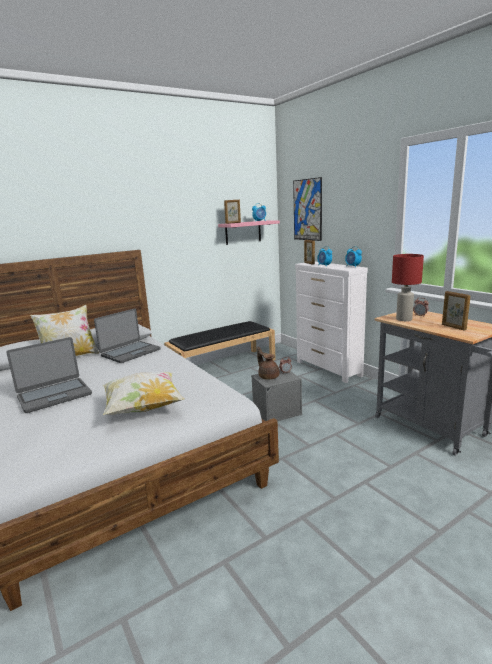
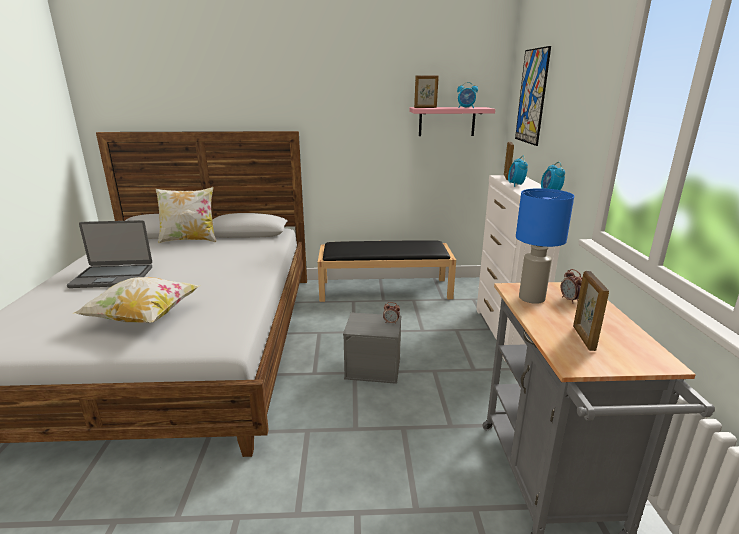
camera: 30 degrees right, 5 degrees up
laptop [94,308,161,363] -> none
brown teapot [257,347,280,380] -> none
red table lamp [392,254,424,321] -> blue table lamp [516,188,574,304]

